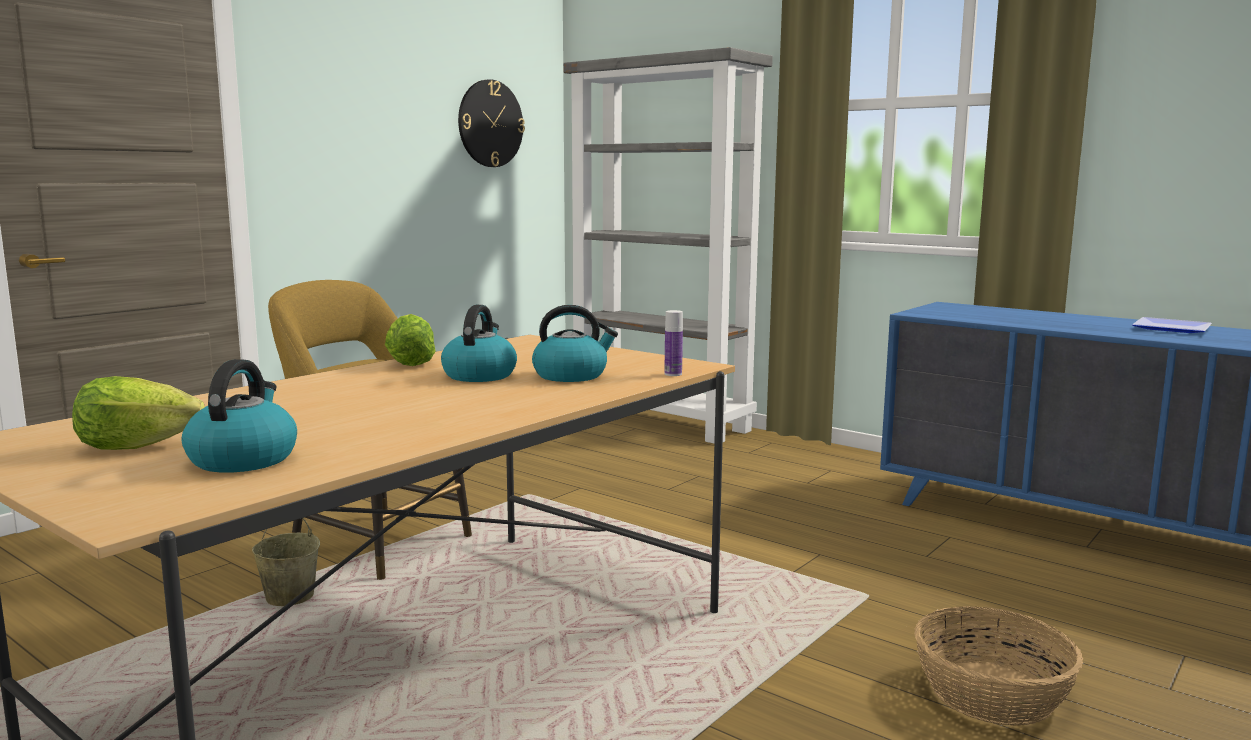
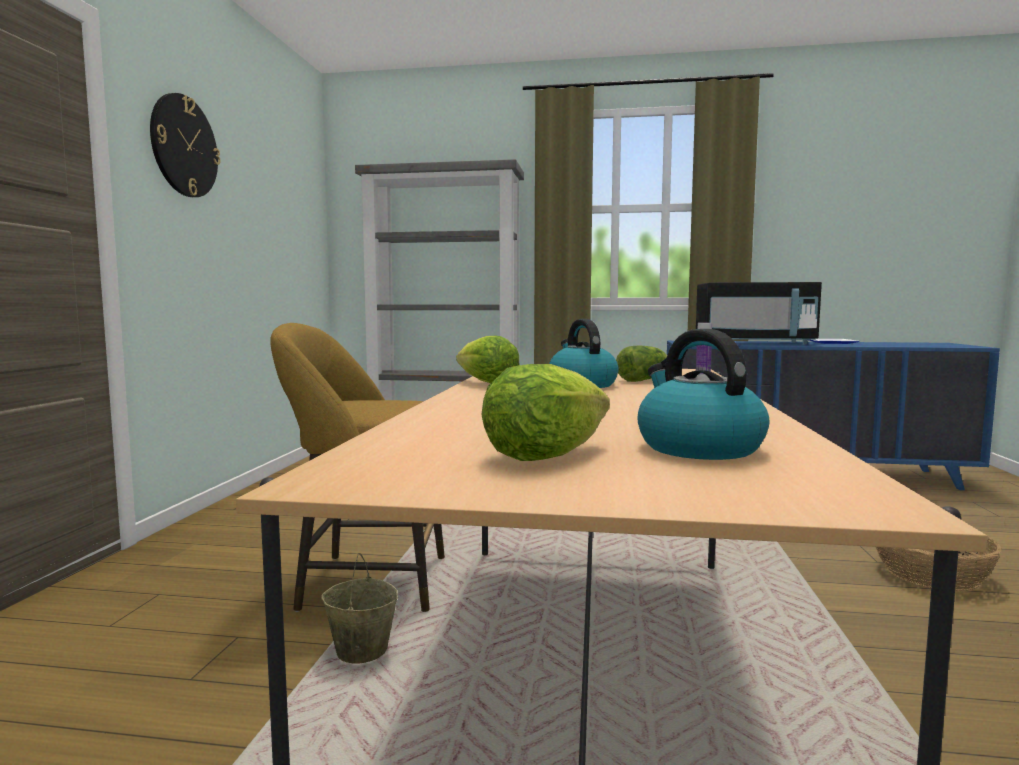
camera: 30 degrees left, 5 degrees down
wall clock [458,79,525,167] -> wall clock moved to [150,93,221,197]
kettle [532,305,618,382] -> lettuce [616,346,667,382]
none -> black microwave [696,282,822,345]

